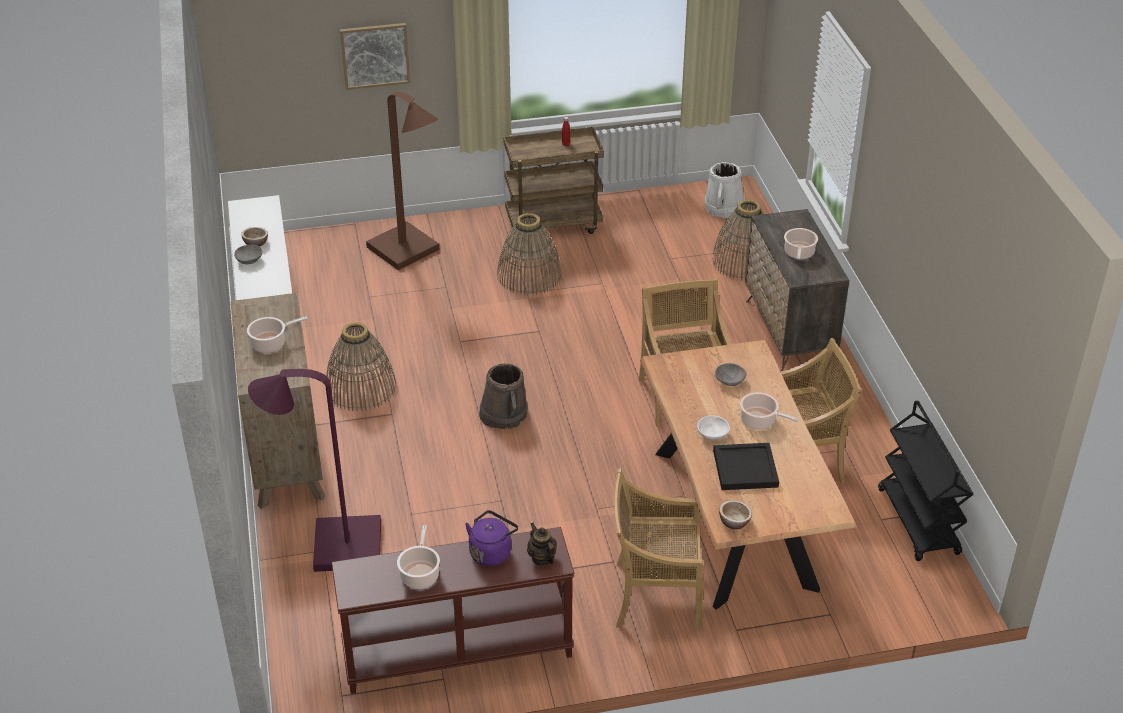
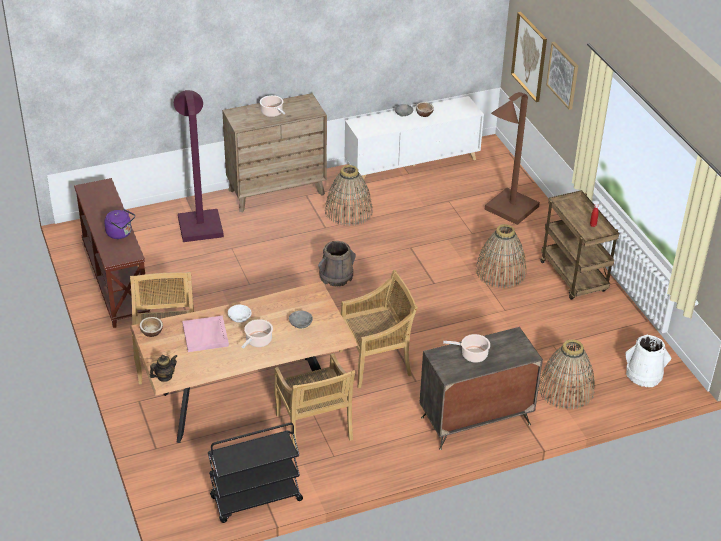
camera: 80 degrees right, 0 degrees up
cooking pot [397,525,440,589] -> none
teapot [527,522,557,566] -> teapot moved to [150,355,177,382]
black tray [713,443,779,490] -> pink tray [182,316,229,352]
none -> picture [511,12,547,102]

